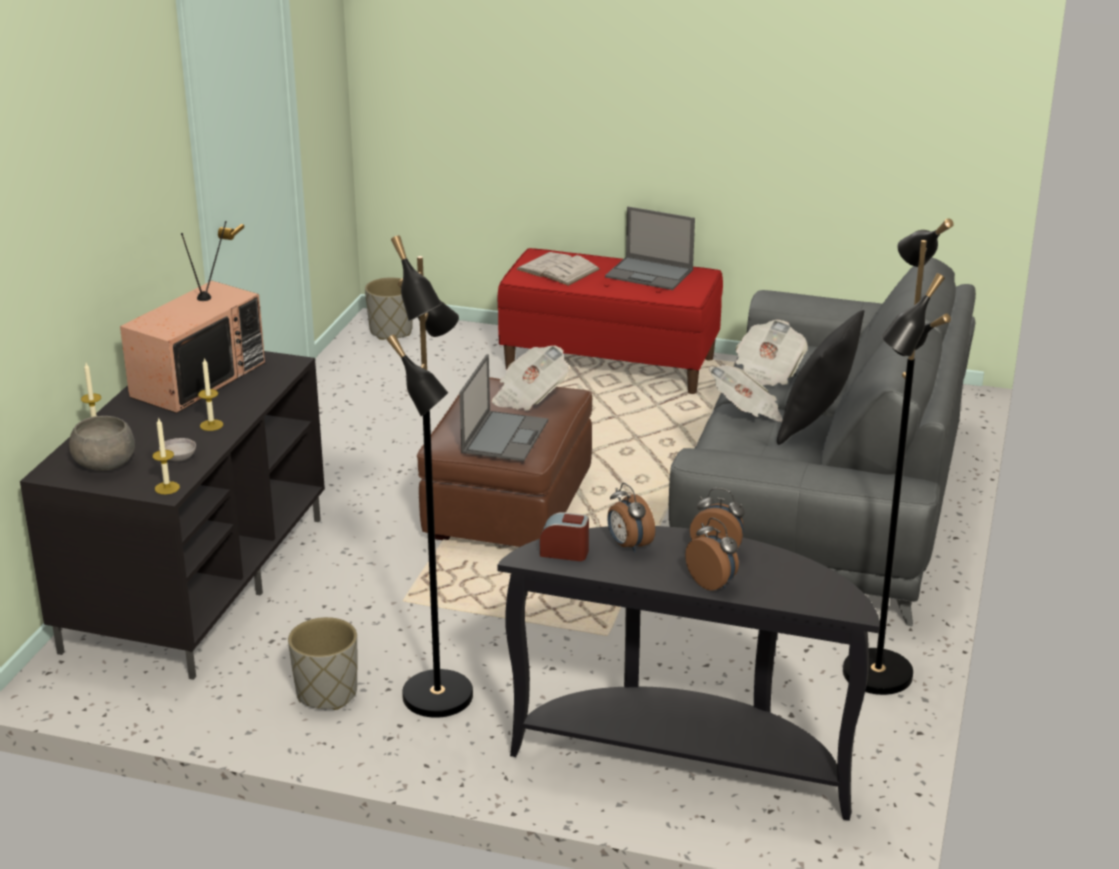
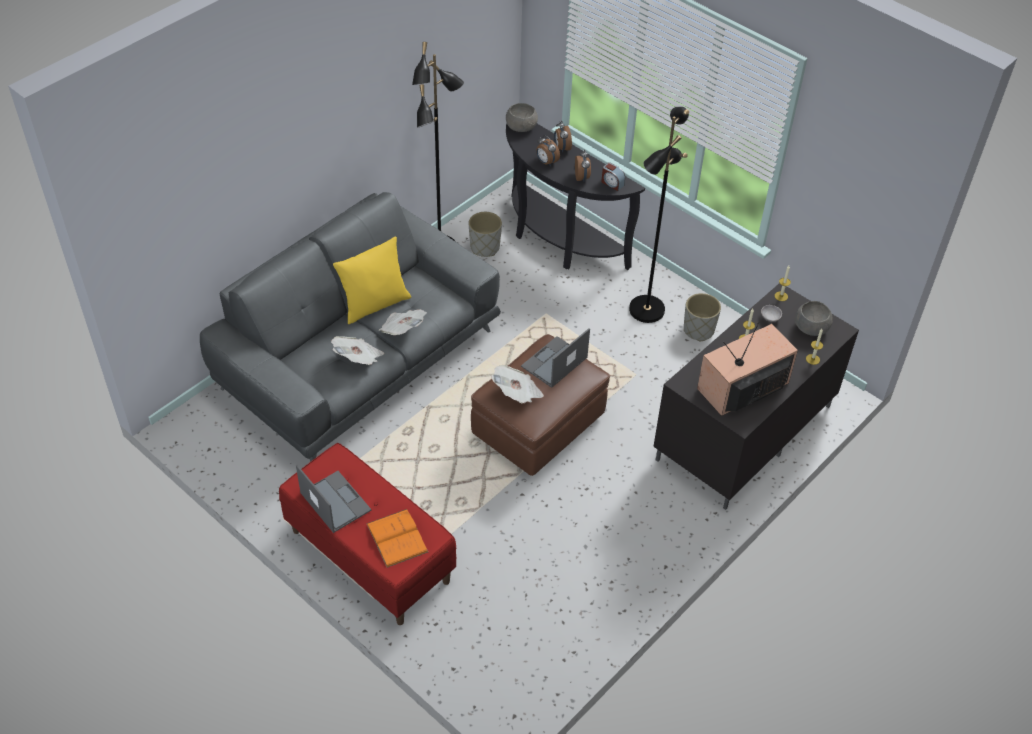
camera: 155 degrees left, 20 degrees up
grey planter [365,277,413,340] -> grey planter moved to [469,212,502,257]
white book [516,252,600,286] -> orange book [366,509,428,568]
black pillow [777,310,864,445] -> yellow pillow [333,237,411,324]
none -> grey bowl [506,103,538,132]

